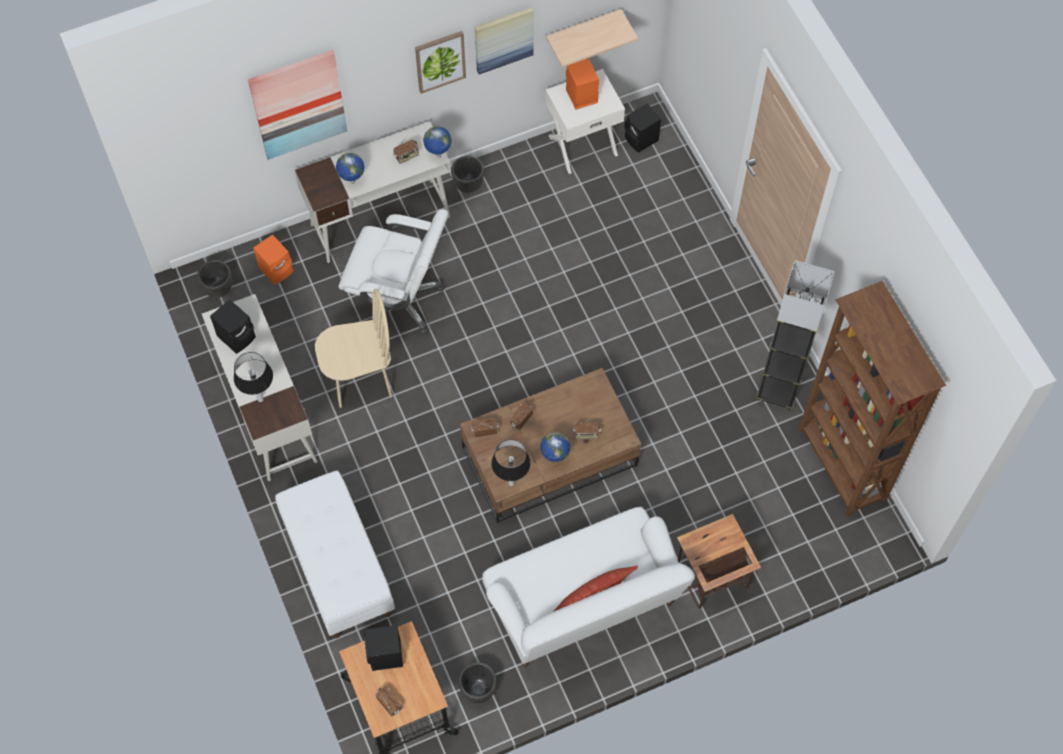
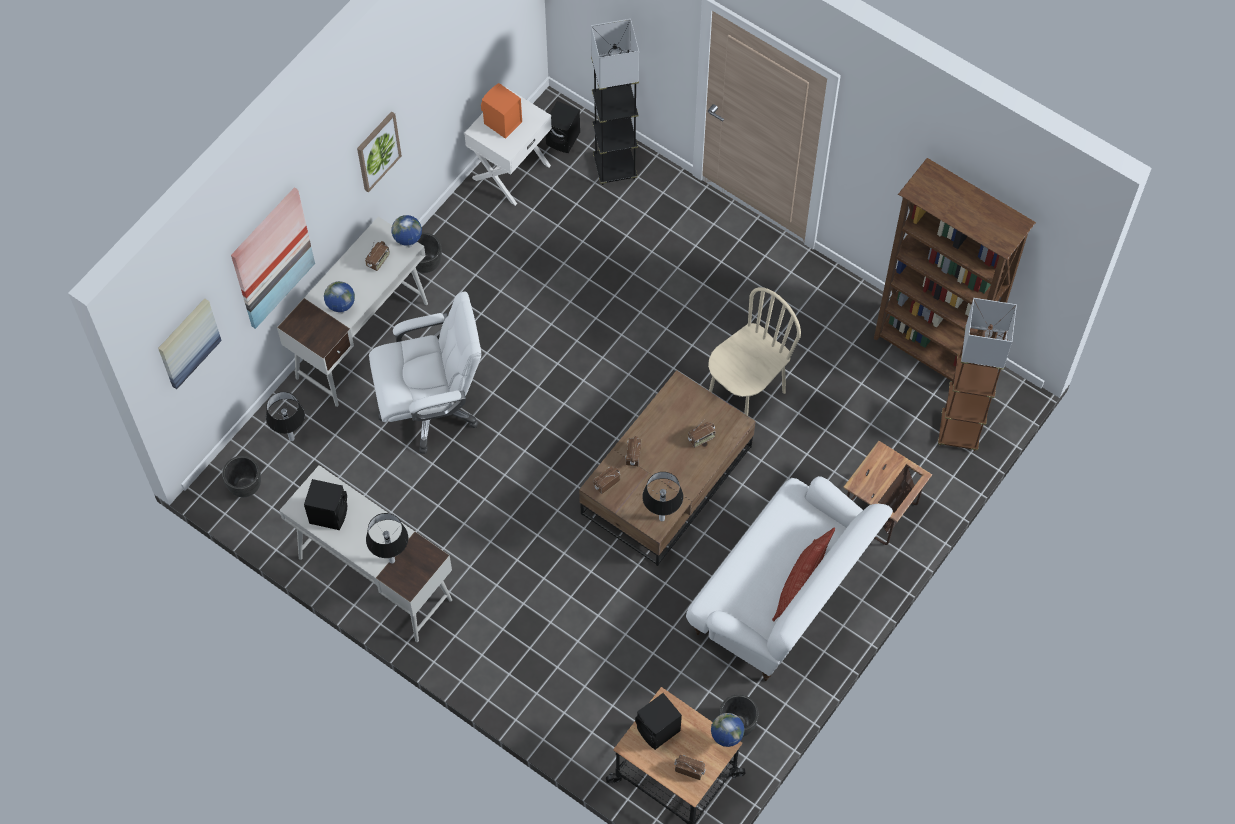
camera: 30 degrees left, 0 degrees up
orange speaker [253,234,294,285] -> table lamp [266,392,305,441]
white bench [275,471,395,638] -> none
beige chair [315,289,392,408] -> beige chair moved to [708,287,801,416]
picture [475,7,533,74] -> picture moved to [158,298,222,389]
globe [541,432,570,462] -> globe moved to [711,713,745,747]
shelf [546,9,638,67] -> none
grey floor lamp [756,260,835,410] -> grey floor lamp moved to [591,19,639,185]
none -> brown floor lamp [938,298,1017,451]

